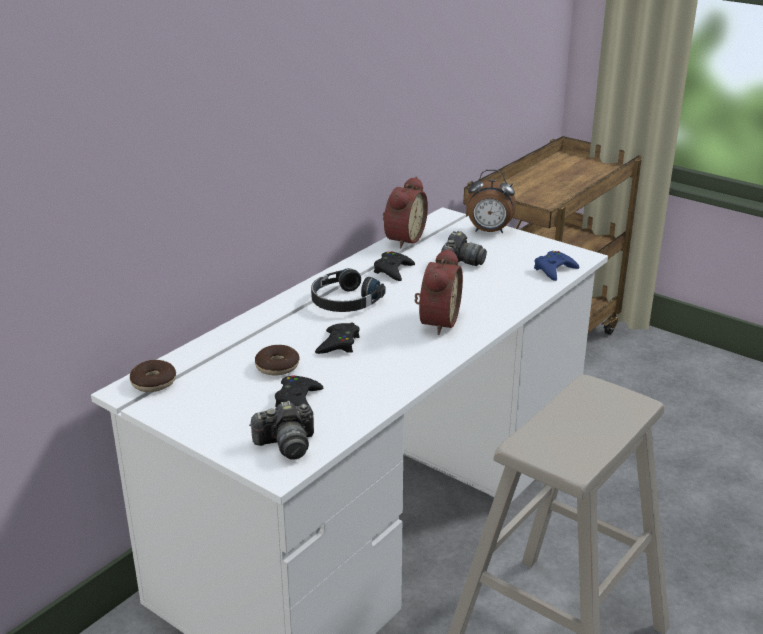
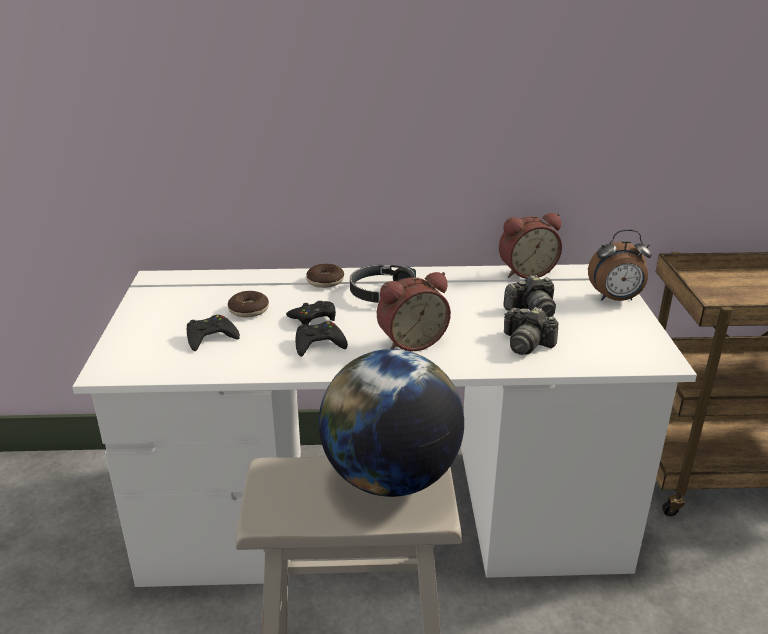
camera: 50 degrees right, 0 degrees up
donut [130,360,176,392] -> donut moved to [306,264,344,288]
camera [249,401,314,460] -> camera moved to [504,307,559,355]
black game controller [374,251,415,281] -> black game controller moved to [296,322,348,357]
alarm clock [466,169,516,233] -> alarm clock turned 60 degrees counterclockwise [588,229,652,301]
blue game controller [534,251,579,281] -> none
none -> globe [319,349,464,497]

